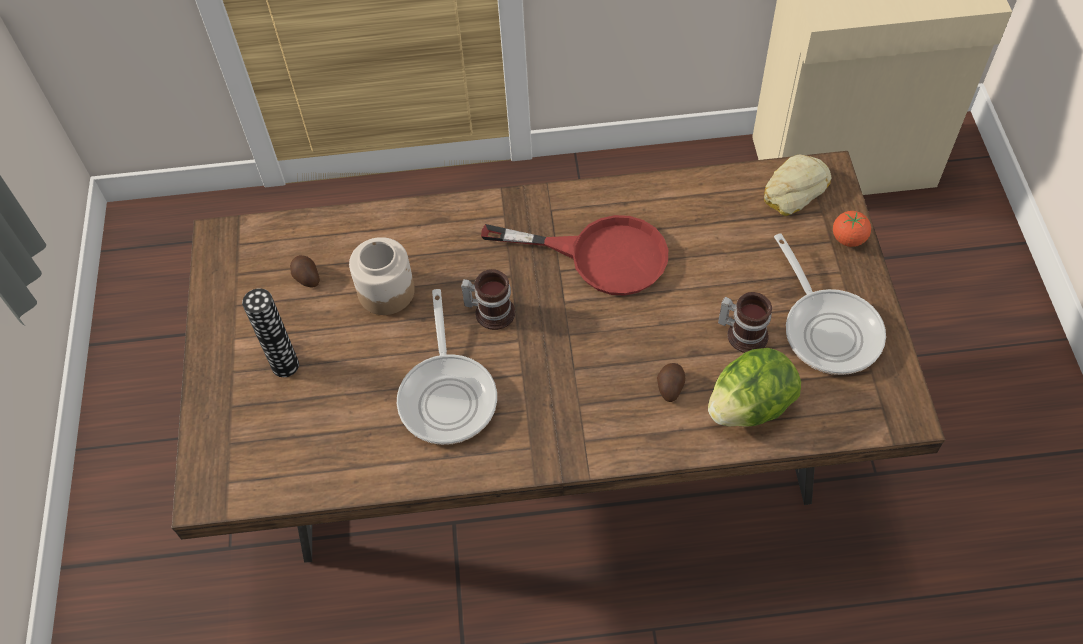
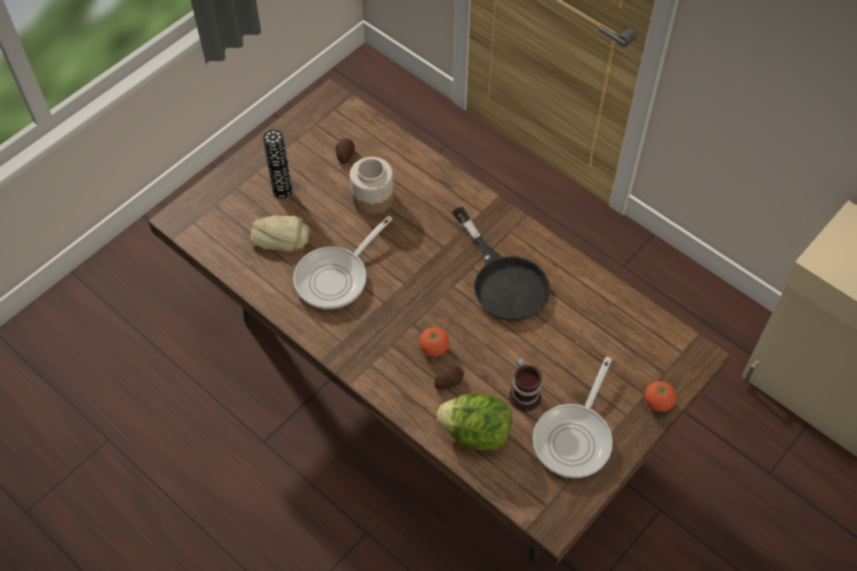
camera: 45 degrees right, 0 degrees up
mug [461,269,515,330] -> none
red frying pan [481,215,668,296] -> black frying pan [452,207,550,321]
bread [764,154,832,216] -> bread moved to [250,215,310,252]
none -> tomato [419,327,449,357]

